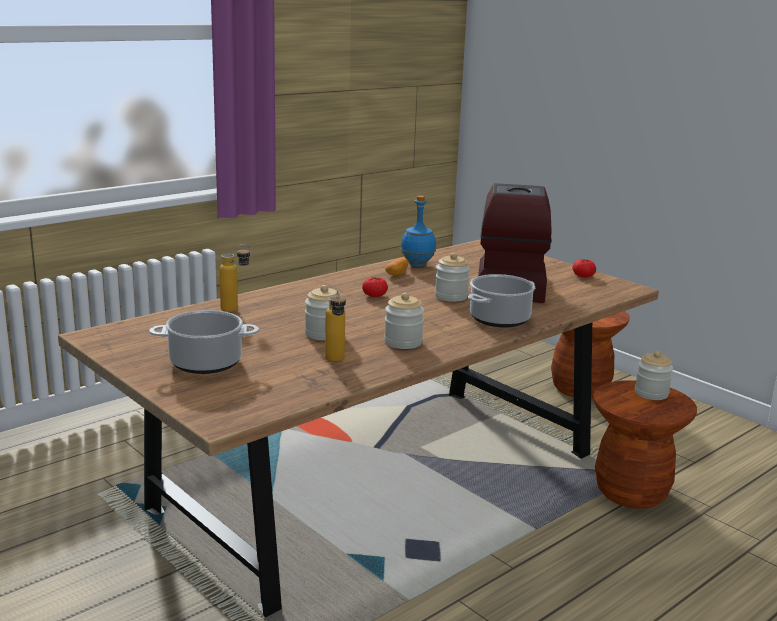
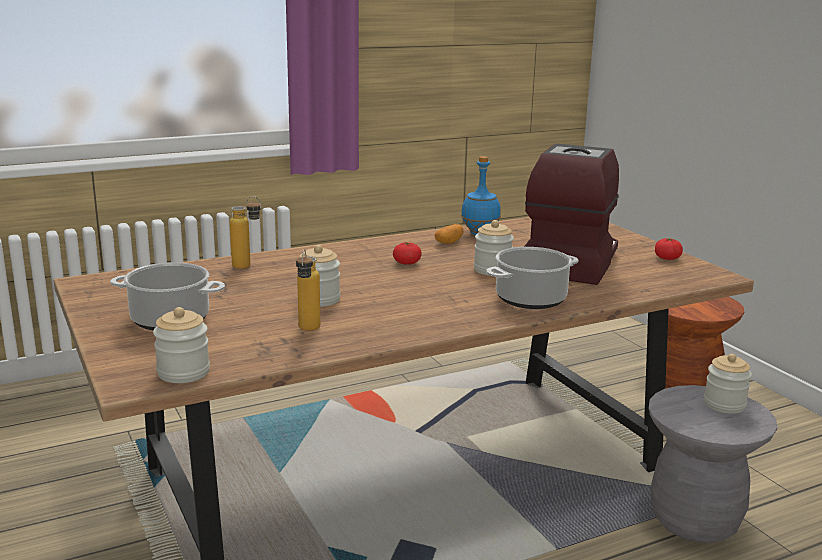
camera: 15 degrees right, 0 degrees up
jar [384,293,424,349] -> jar moved to [153,307,210,383]
brown stool [593,380,697,509] -> grey stool [649,385,777,543]

